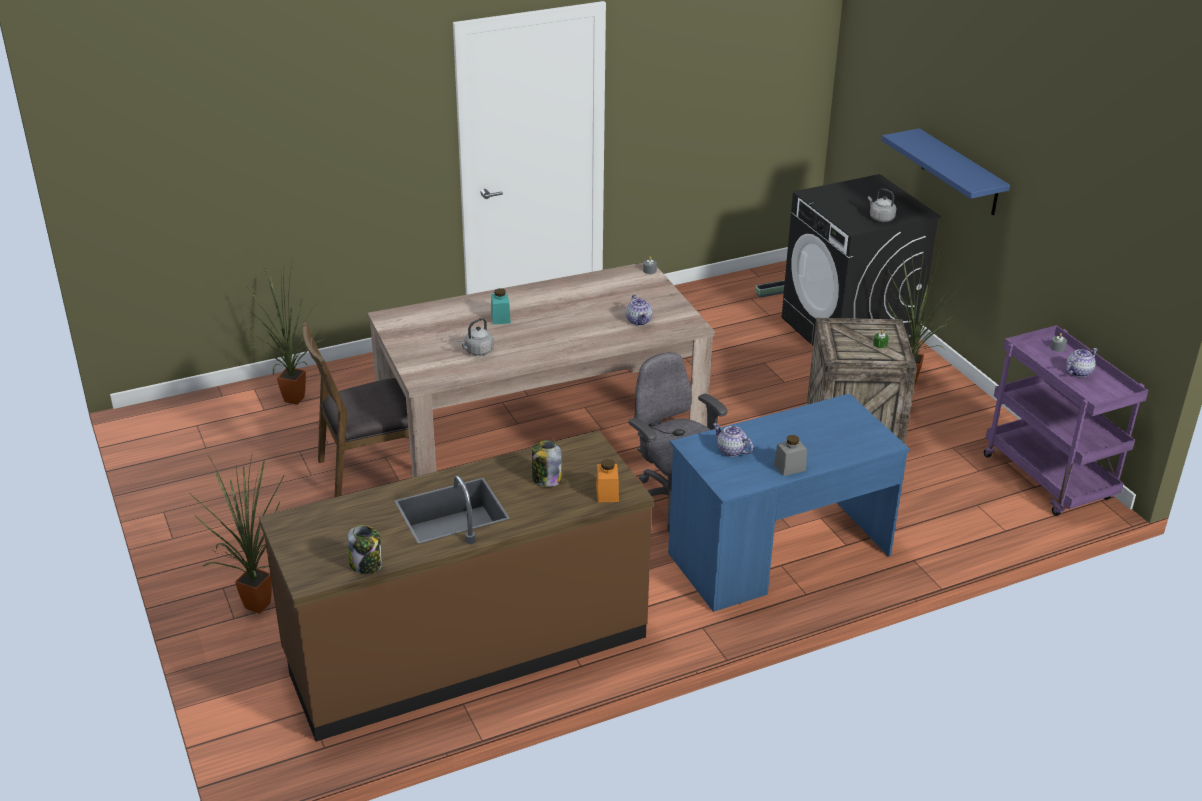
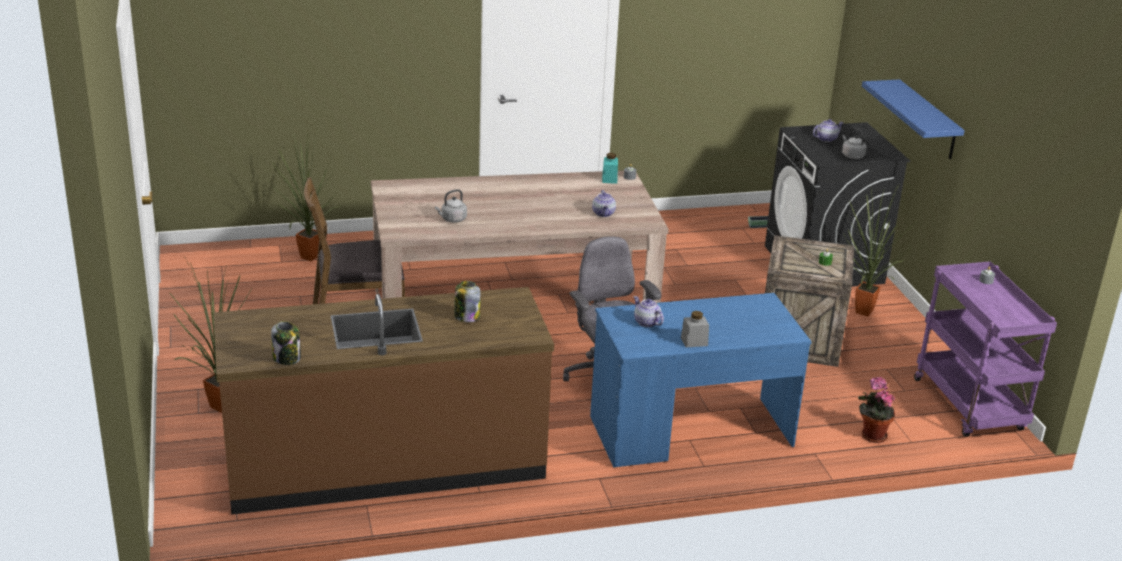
camera: 10 degrees right, 5 degrees down
turquoise jar [491,288,511,325] -> turquoise jar moved to [602,153,618,184]
orange jar [596,459,619,502] -> none
teapot [1066,348,1098,377] -> teapot moved to [813,119,844,142]
none -> potted plant [858,377,895,443]

